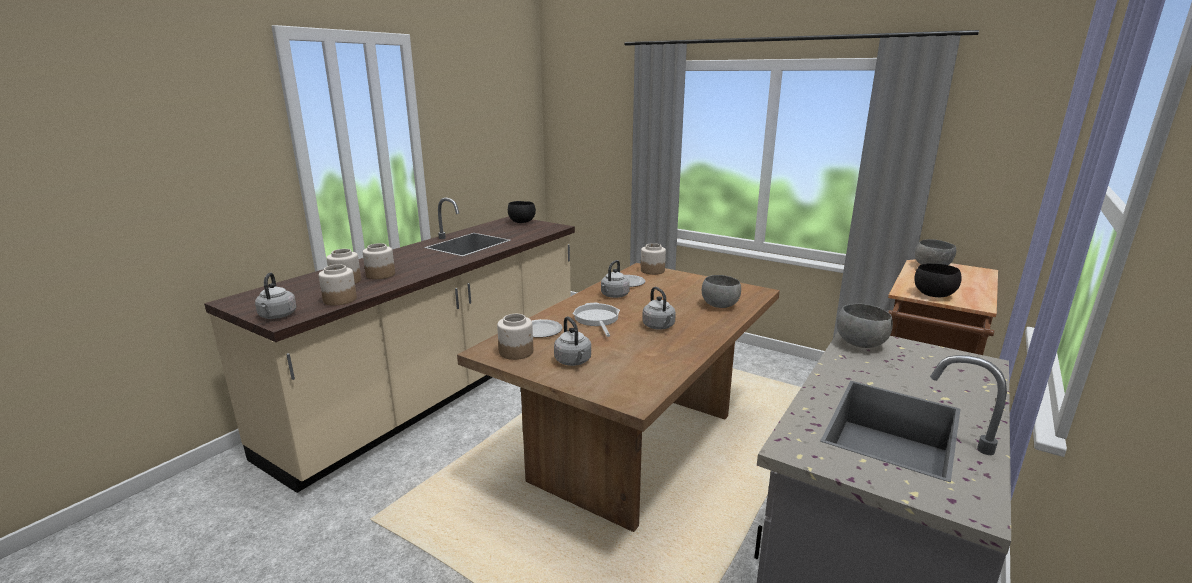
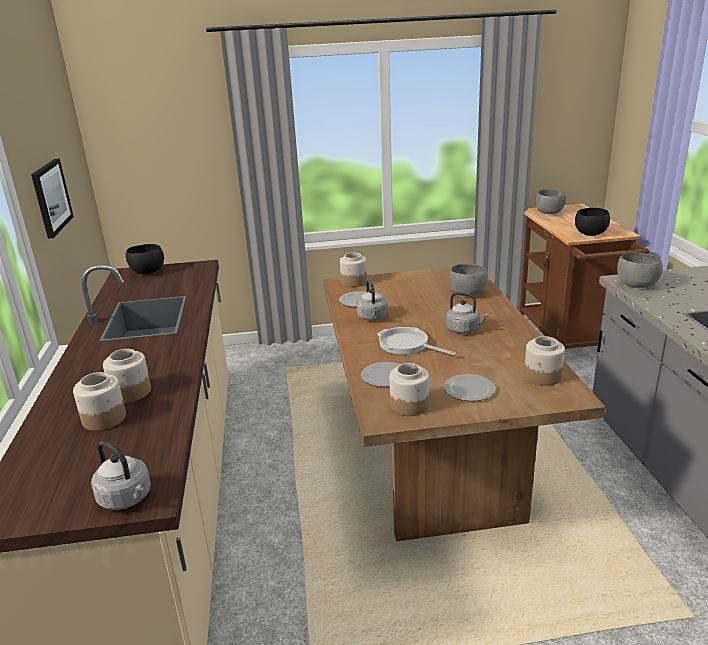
camera: 40 degrees left, 5 degrees up
jar [319,264,357,306] -> jar moved to [524,336,565,386]
grey kettle [554,317,591,366] -> plate [444,374,496,401]
none -> picture [31,159,74,239]

